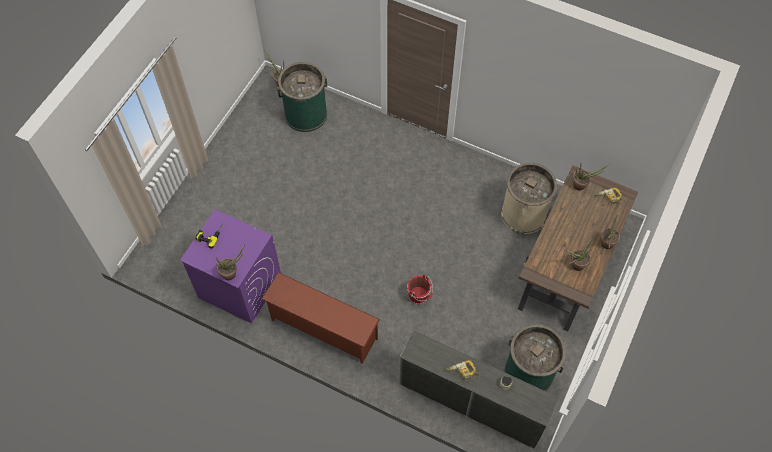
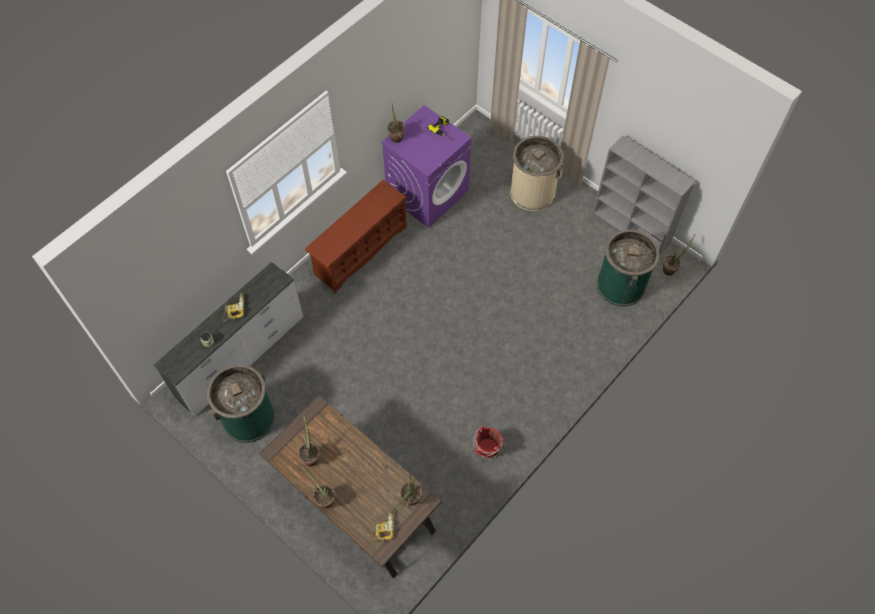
camera: 105 degrees right, 0 degrees up
red bucket [407,274,433,304] -> red bucket moved to [473,427,503,460]
beige trash can [501,163,557,234] -> beige trash can moved to [510,136,564,211]
none -> grey bookcase [593,135,695,256]

